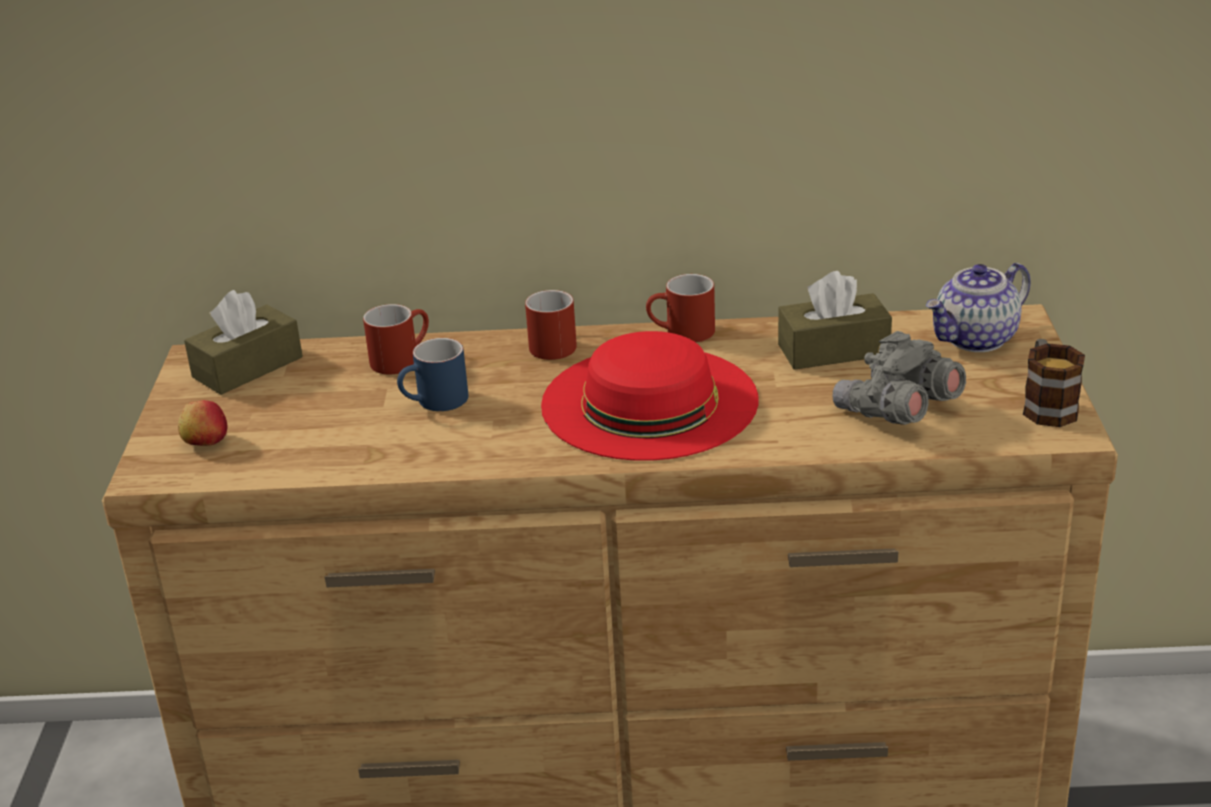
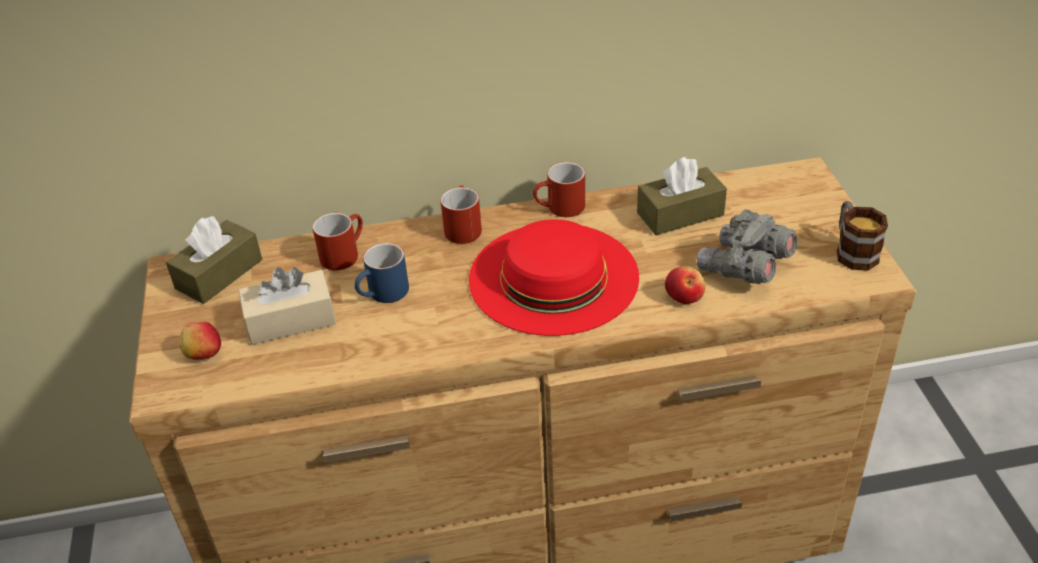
camera: 10 degrees left, 10 degrees up
teapot [926,263,1031,352] -> none
none -> beige tissue box [238,267,336,345]
none -> apple [665,266,706,304]

